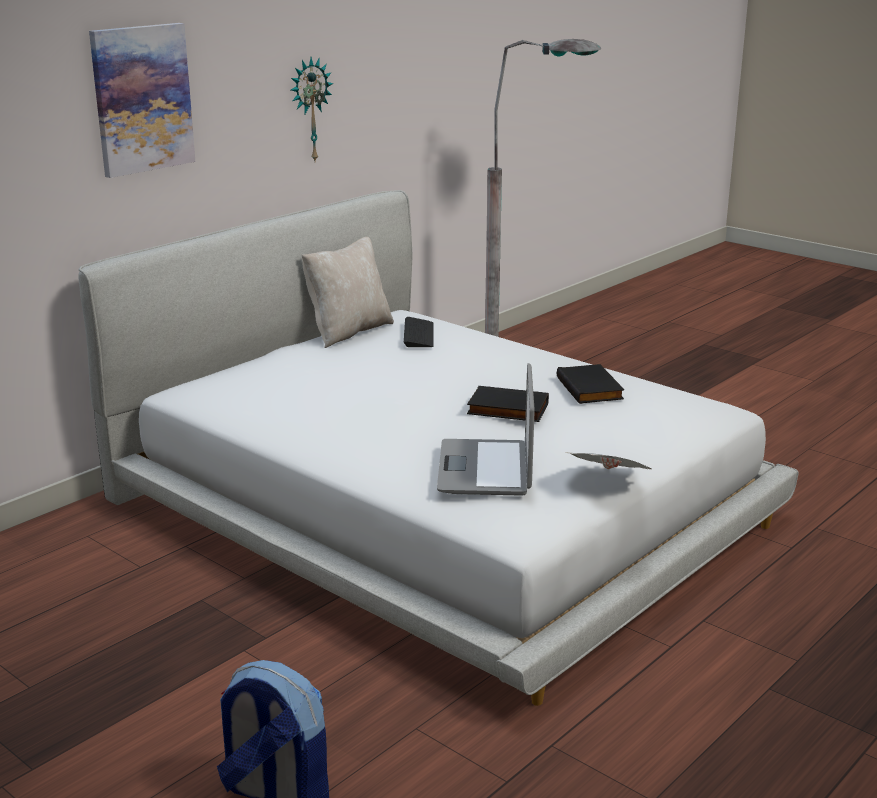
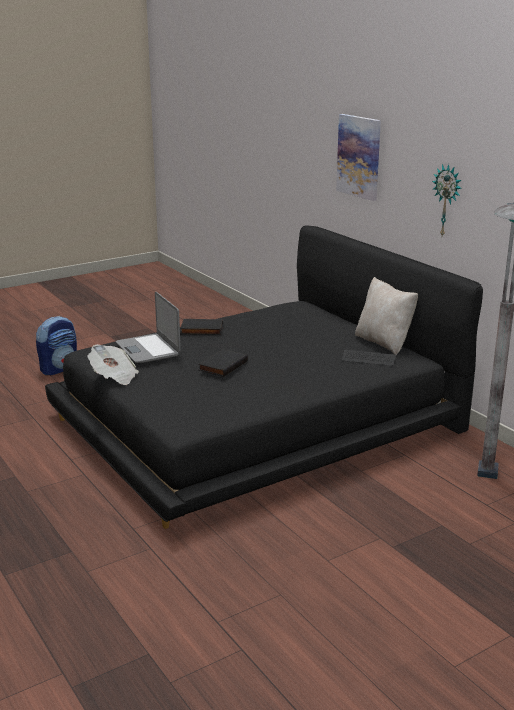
camera: 105 degrees right, 0 degrees up
white bed [78,190,799,706] -> black bed [45,225,483,529]
laptop [437,363,535,496] -> laptop turned 135 degrees counterclockwise [116,292,181,363]
black book [557,364,624,404] -> black book moved to [180,319,223,335]

